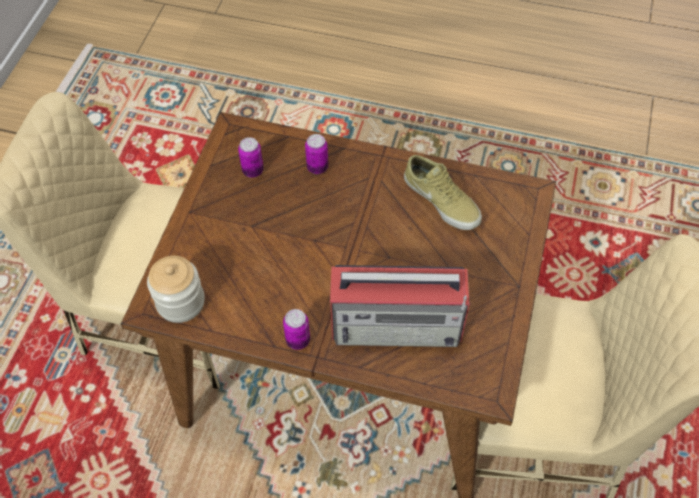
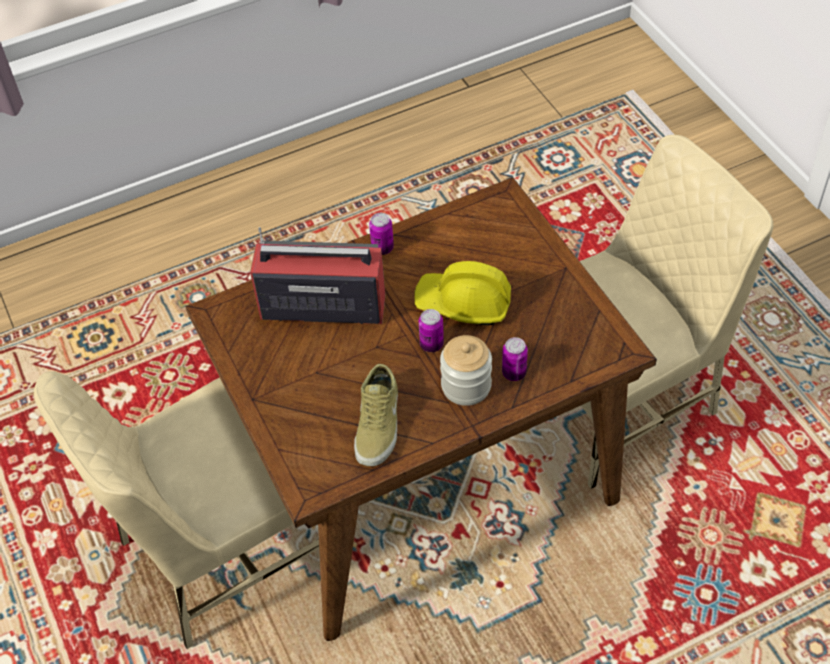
camera: 140 degrees right, 5 degrees down
jar [147,256,205,323] -> jar moved to [440,335,492,406]
can [238,137,264,178] -> can moved to [419,309,444,352]
radio [330,265,470,347] -> radio turned 45 degrees clockwise [250,227,385,324]
beige shoe [404,155,482,230] -> beige shoe turned 90 degrees counterclockwise [354,364,398,466]
none -> yellow hard hat [414,261,511,326]

